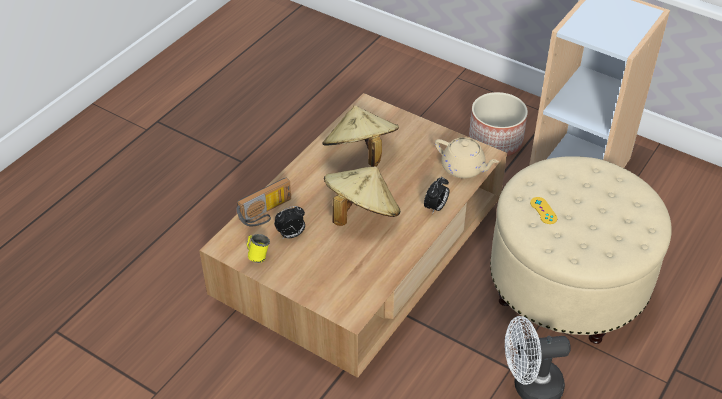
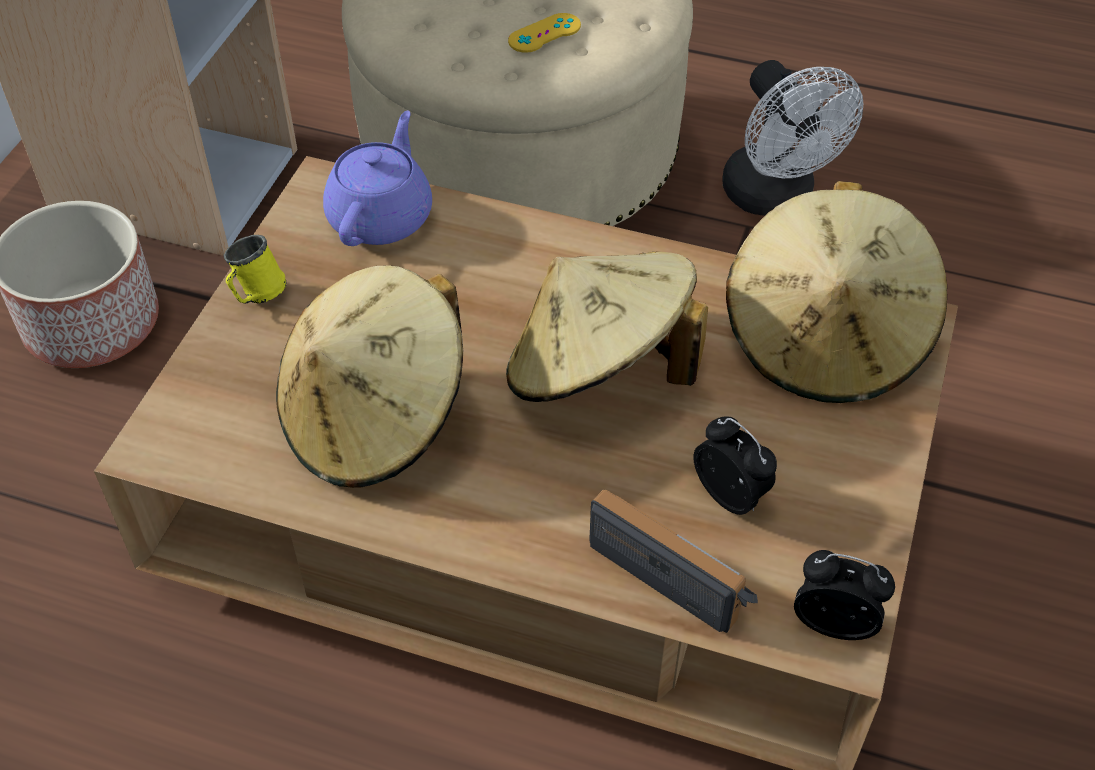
camera: 105 degrees left, 5 degrees up
yellow mug [247,234,270,263] -> yellow mug moved to [224,235,286,304]
alarm clock [424,177,449,214] -> alarm clock moved to [794,550,895,640]
beige teapot [435,137,499,178] -> purple teapot [323,110,432,246]
none -> beige hat [726,181,947,403]

